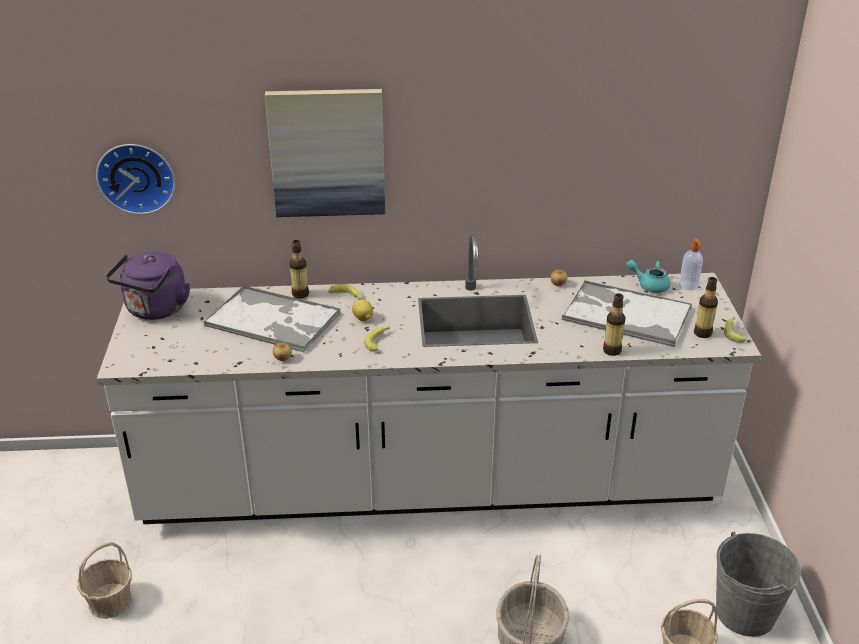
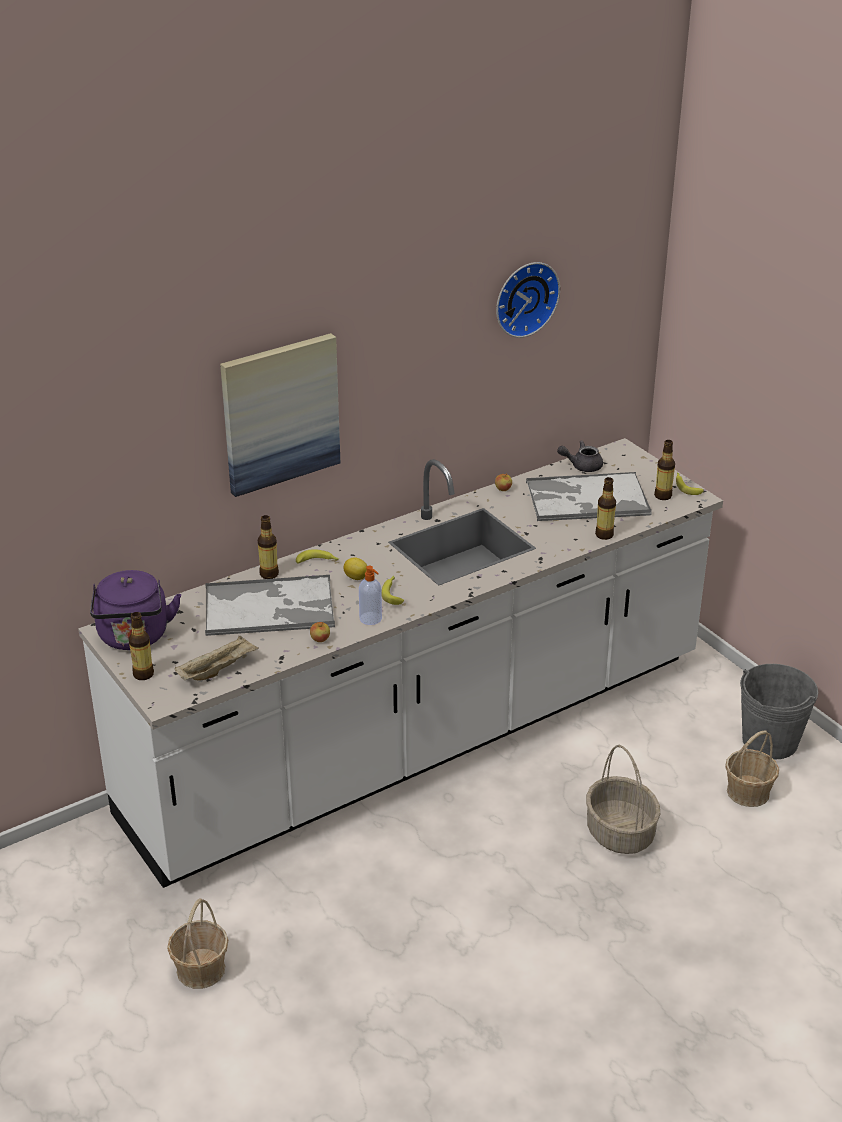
camera: 30 degrees left, 0 degrees up
wall clock [96,144,175,215] -> wall clock moved to [496,262,560,338]
turquoise teapot [626,260,670,293] -> grey teapot [557,440,603,472]
soap dispenser [679,238,703,290] -> soap dispenser moved to [359,566,382,625]
none -> bottle [128,612,154,680]
none -> beige tray [175,636,259,681]

